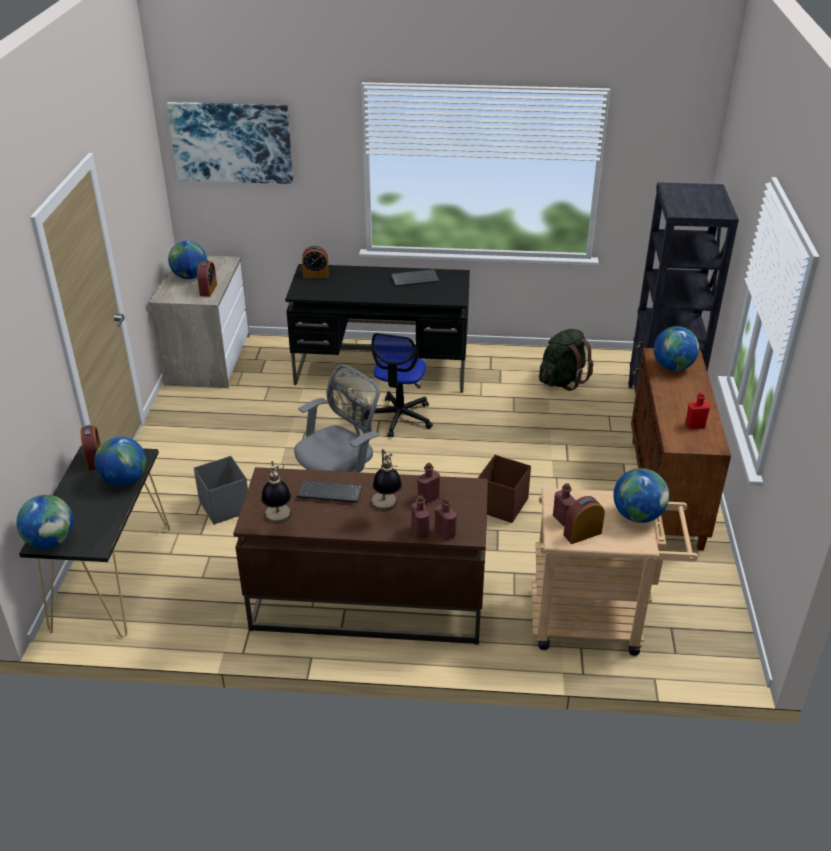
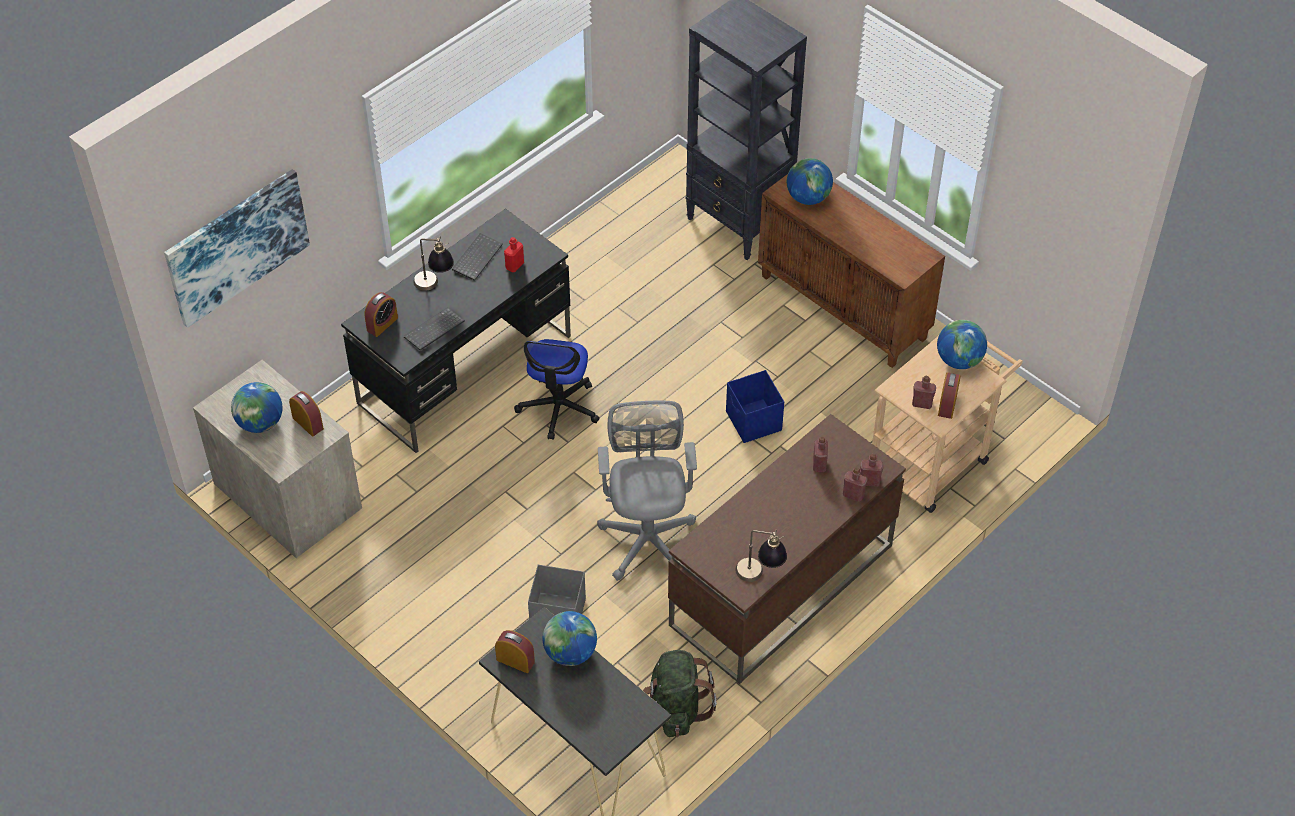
camera: 50 degrees left, 15 degrees up
globe [17,495,74,549] -> none
keyboard [297,480,363,503] -> keyboard moved to [404,307,465,351]
table lamp [370,449,402,512] -> table lamp moved to [413,236,454,291]
office chair [371,333,433,438] -> office chair turned 45 degrees clockwise [514,339,600,440]
brown storage box [478,455,531,523] -> blue storage box [726,370,784,443]
green backpack [539,329,593,391] -> green backpack moved to [643,650,716,737]
red bottle [685,392,710,429] -> red bottle moved to [504,237,524,272]

